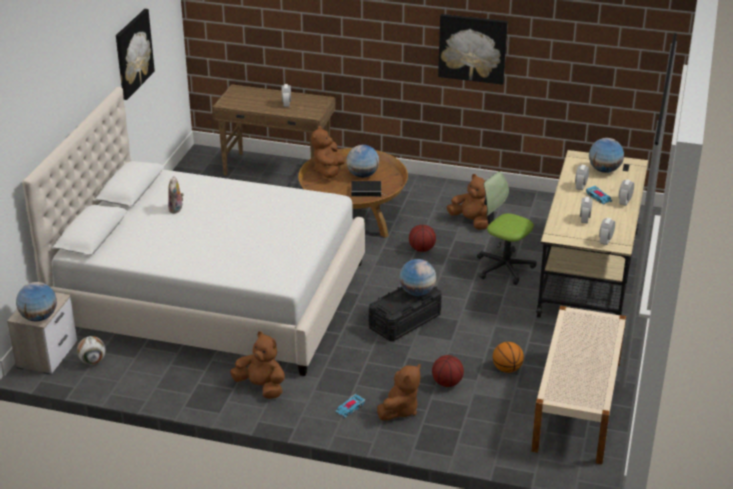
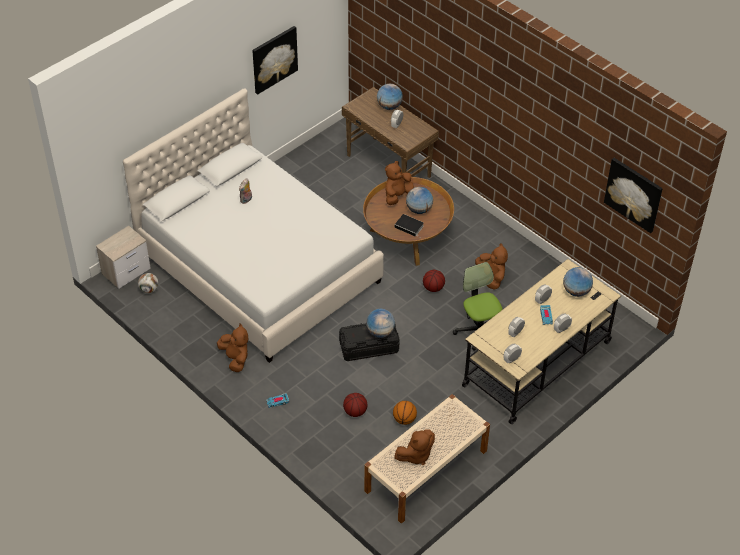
camera: 30 degrees right, 15 degrees up
globe [16,282,57,321] -> globe moved to [377,84,403,110]
brown plush toy [377,364,421,421] -> brown plush toy moved to [394,429,435,465]
picture [438,14,508,85] -> picture moved to [604,158,663,233]

